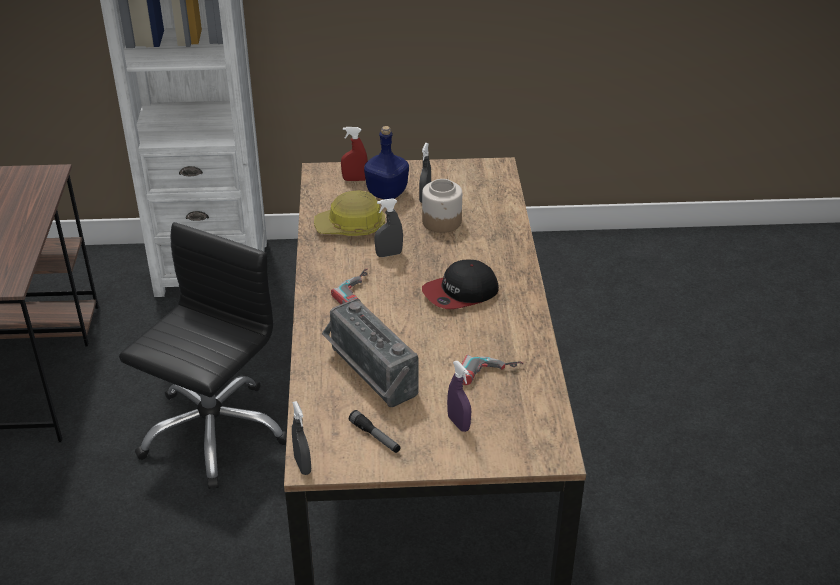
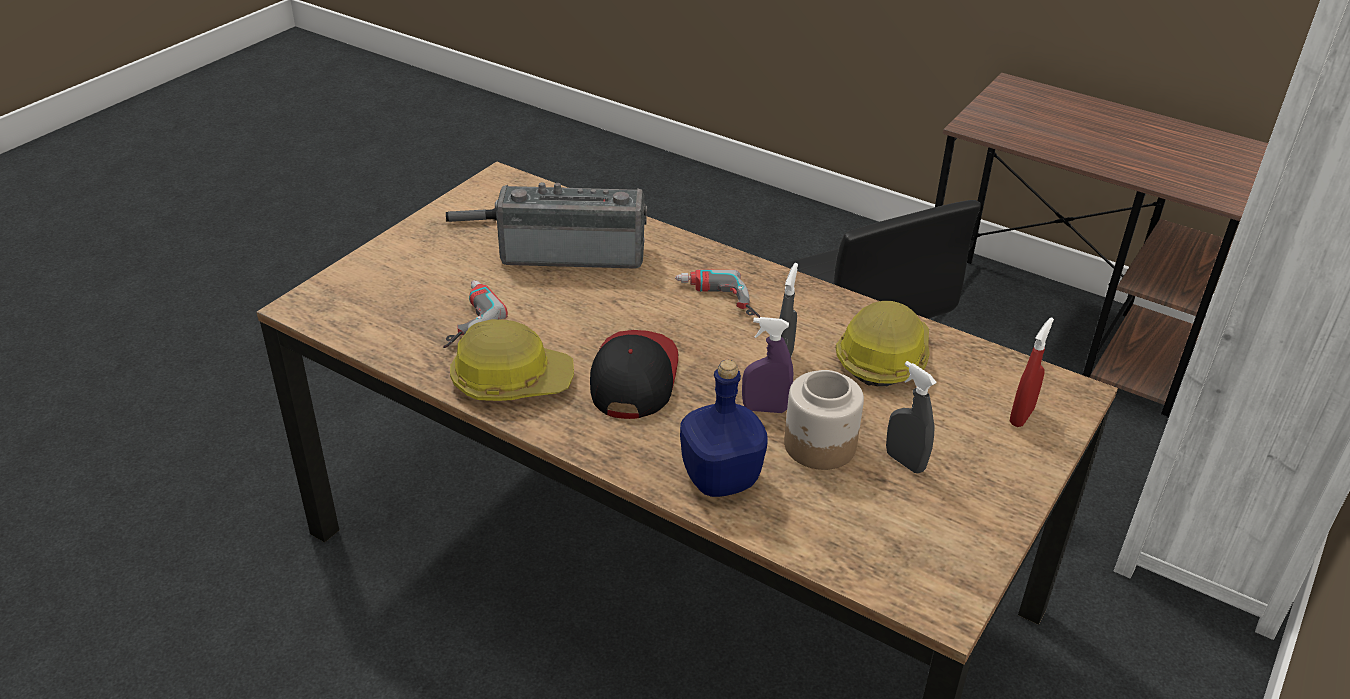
camera: 125 degrees right, 0 degrees up
grey spray bottle [292,401,311,475] -> none
blue bottle [364,126,409,199] -> blue bottle moved to [680,360,768,497]
purple spray bottle [447,361,471,432] -> purple spray bottle moved to [742,317,793,413]
none -> hard hat [450,319,574,401]

